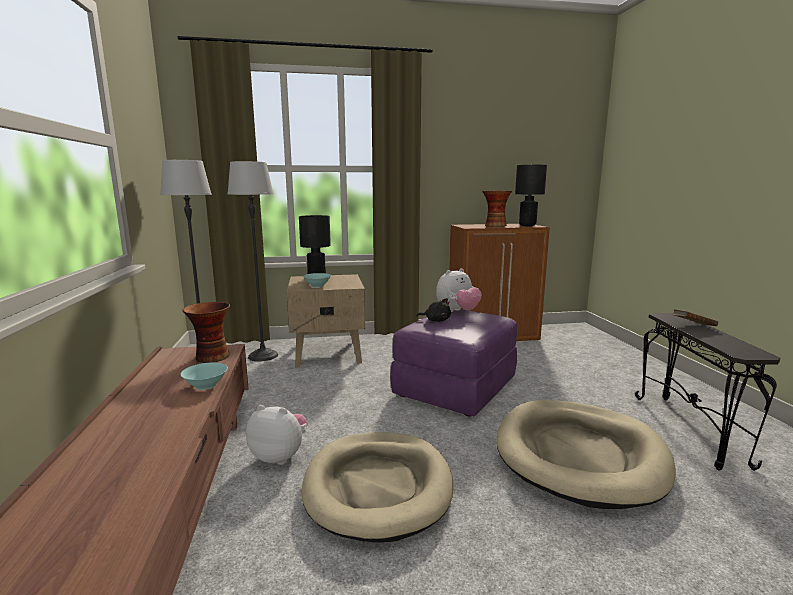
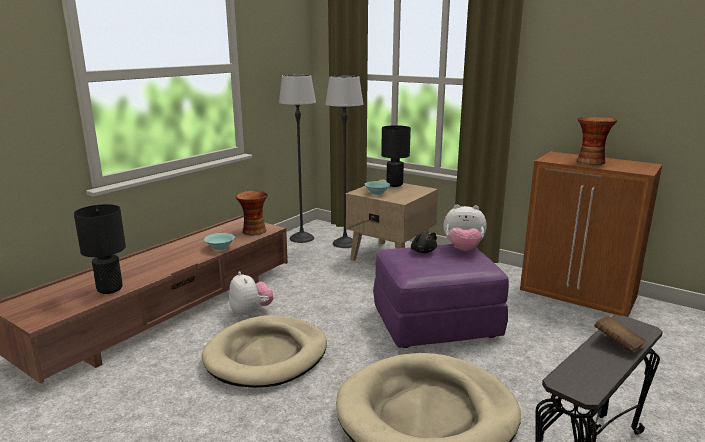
camera: 45 degrees right, 5 degrees up
black table lamp [515,164,547,226] -> black table lamp moved to [74,204,126,294]

